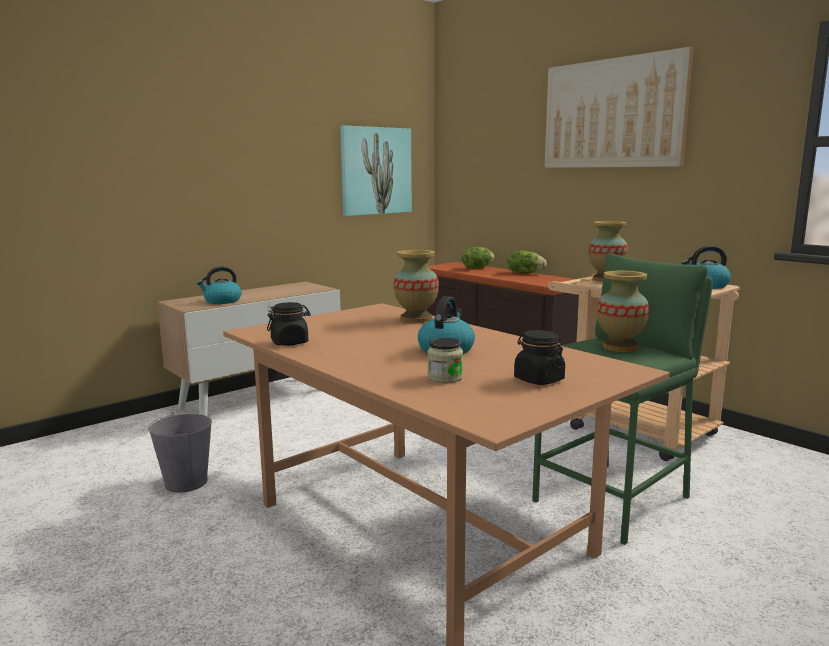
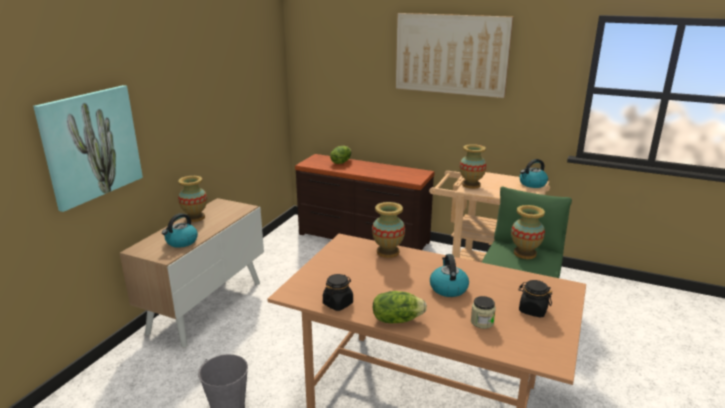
camera: 25 degrees left, 10 degrees up
picture [340,125,412,216] -> picture moved to [33,85,143,212]
lettuce [507,251,547,273] -> lettuce moved to [373,291,427,323]
none -> vase [178,176,207,222]

